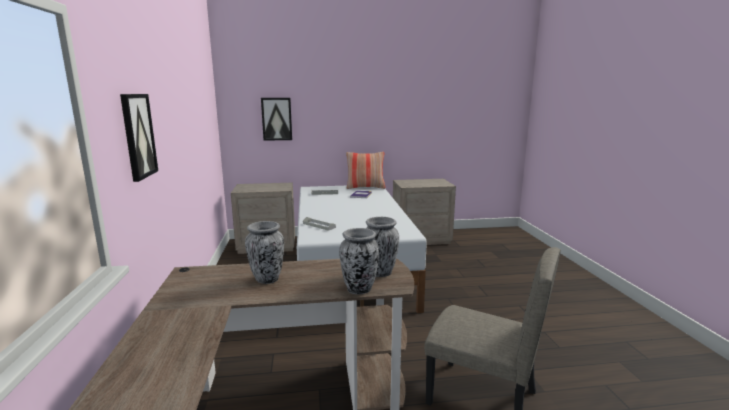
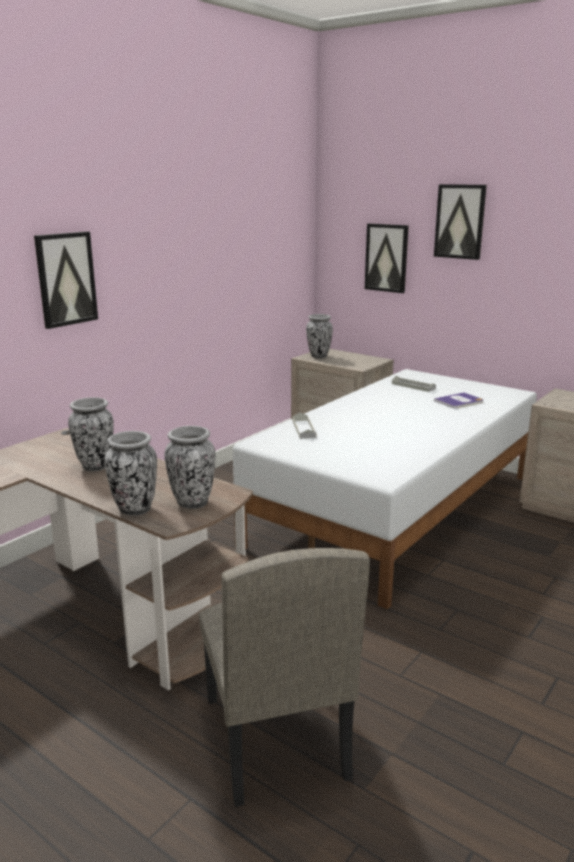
camera: 45 degrees right, 5 degrees up
pillow [346,152,386,189] -> none
none -> vase [306,314,333,358]
none -> picture [434,184,487,260]

